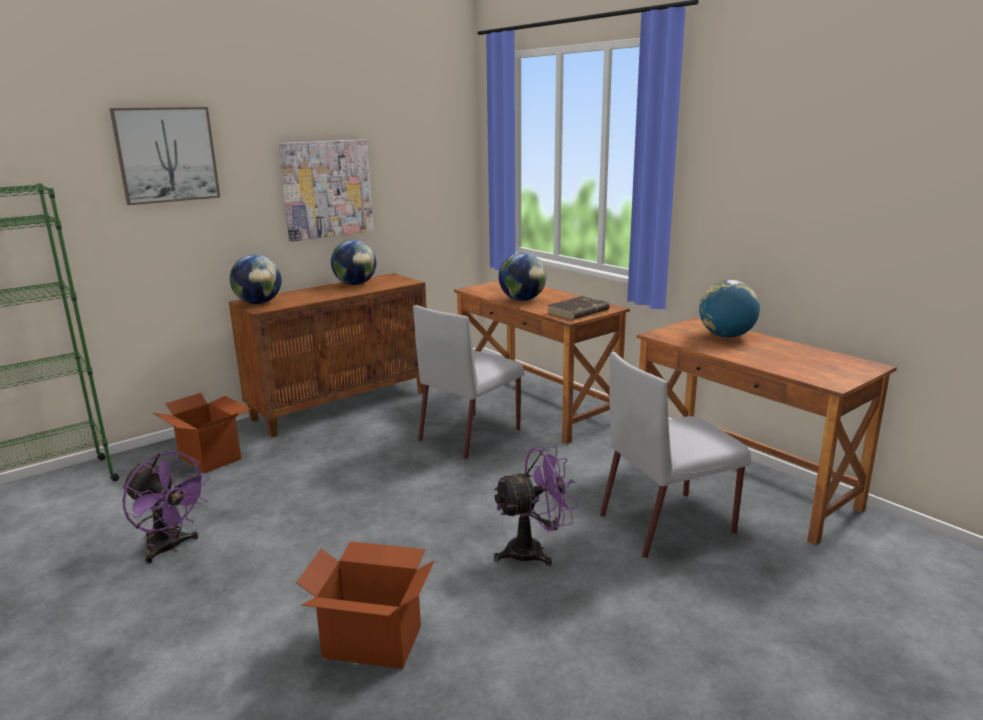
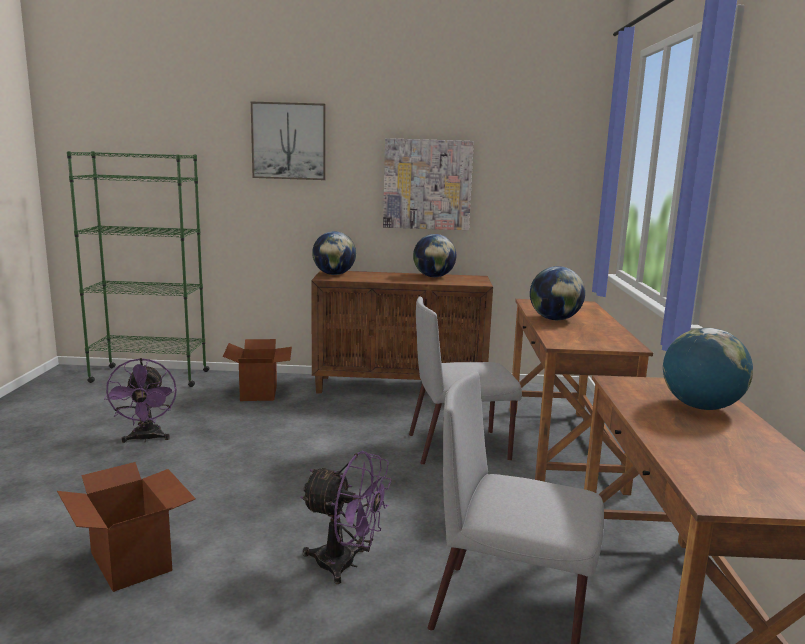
camera: 40 degrees right, 5 degrees down
brown book [547,296,610,320] -> none

